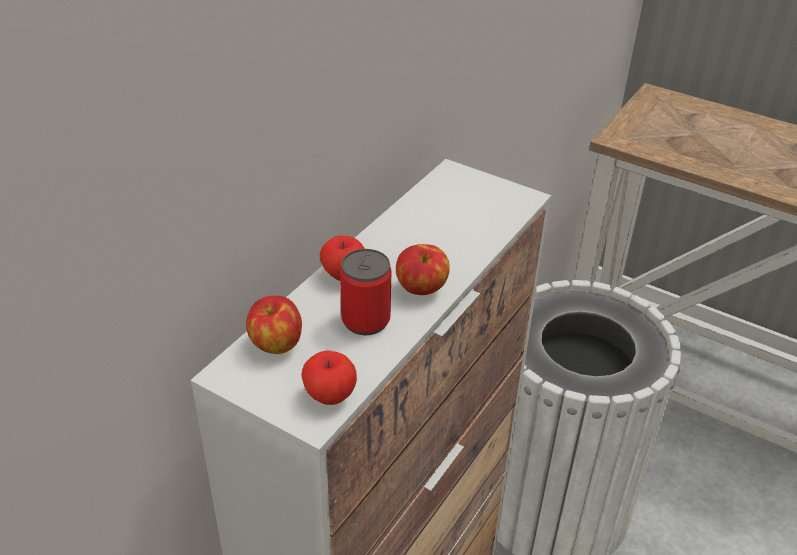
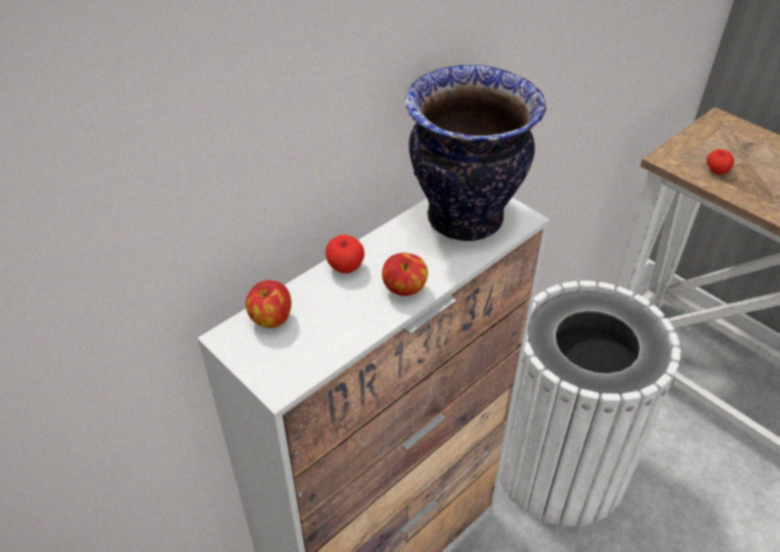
camera: 15 degrees right, 5 degrees up
apple [301,350,357,405] -> apple moved to [707,149,734,175]
can [340,249,391,335] -> none
none -> vase [405,65,546,241]

